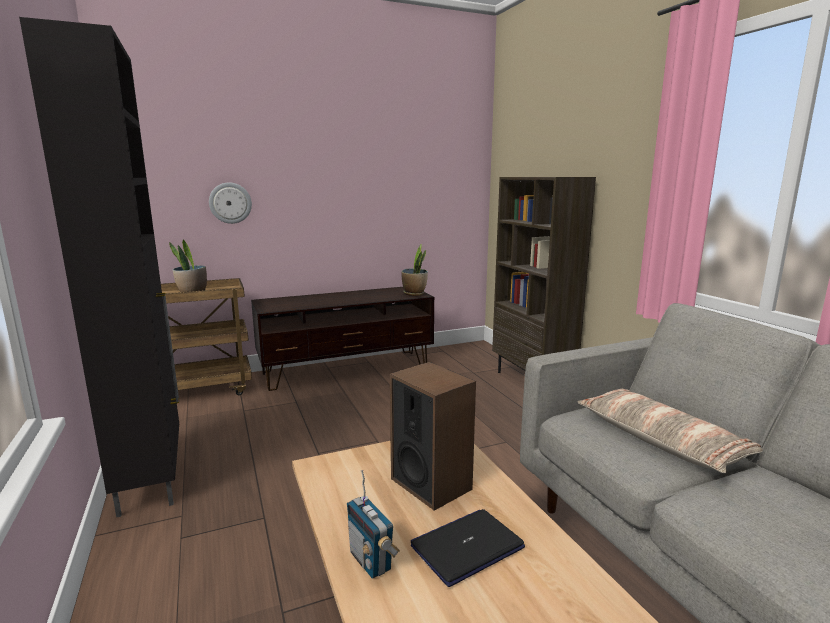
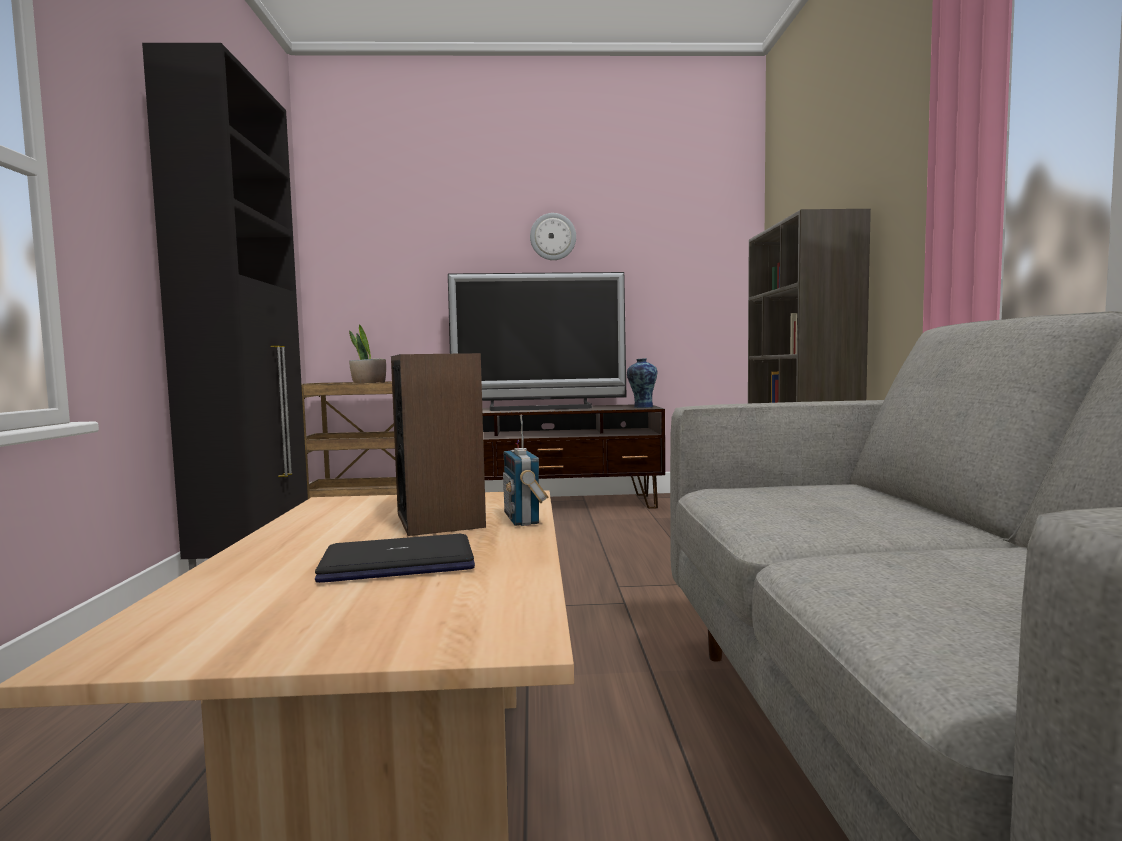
camera: 20 degrees right, 10 degrees down
wall clock [209,182,252,224] -> wall clock moved to [530,213,576,260]
radio [347,470,400,579] -> radio moved to [503,415,549,526]
potted plant [401,245,428,296] -> vase [627,358,657,408]
pillow [578,389,763,473] -> none
none -> television [448,272,626,411]

